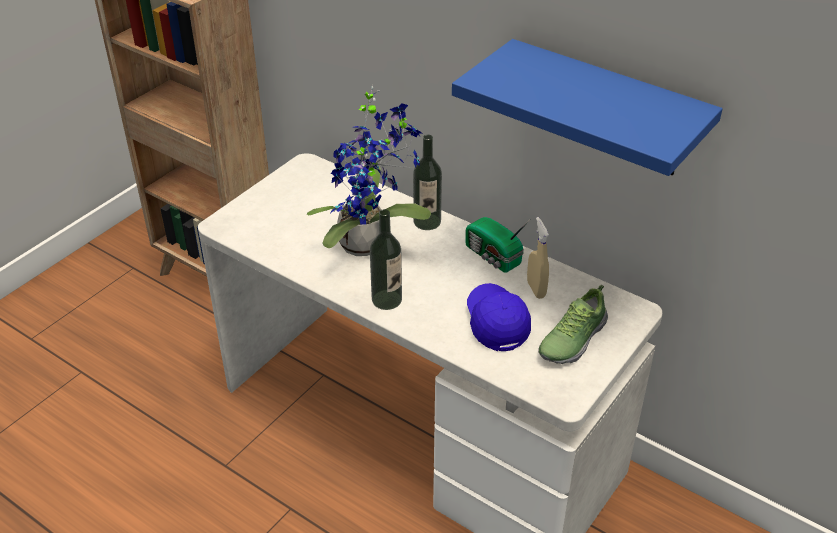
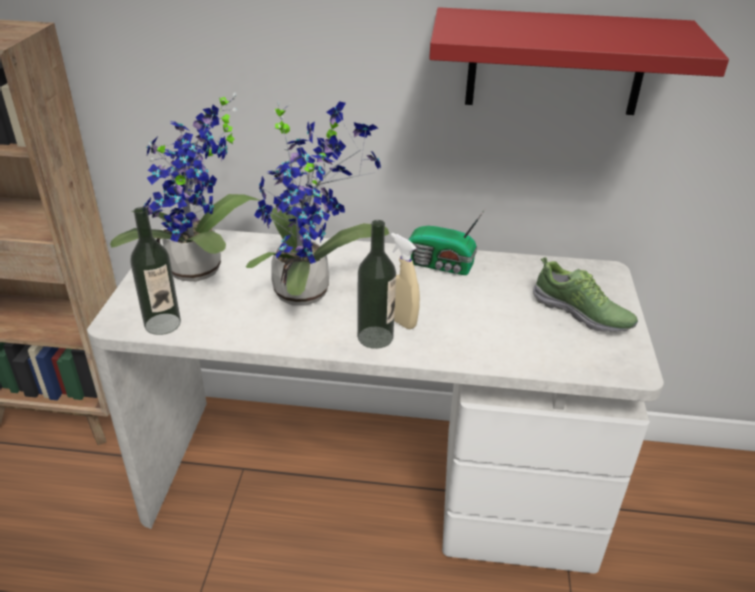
camera: 30 degrees left, 5 degrees down
bottle [413,135,442,230] -> bottle moved to [130,207,181,335]
blue shelf [452,39,723,176] -> red shelf [429,7,729,115]
blue cap [467,283,531,351] -> none
beige spray bottle [527,217,549,299] -> beige spray bottle moved to [391,233,420,329]
shoe [538,285,608,364] -> shoe turned 60 degrees counterclockwise [533,257,638,332]
none -> potted plant [110,92,260,282]

